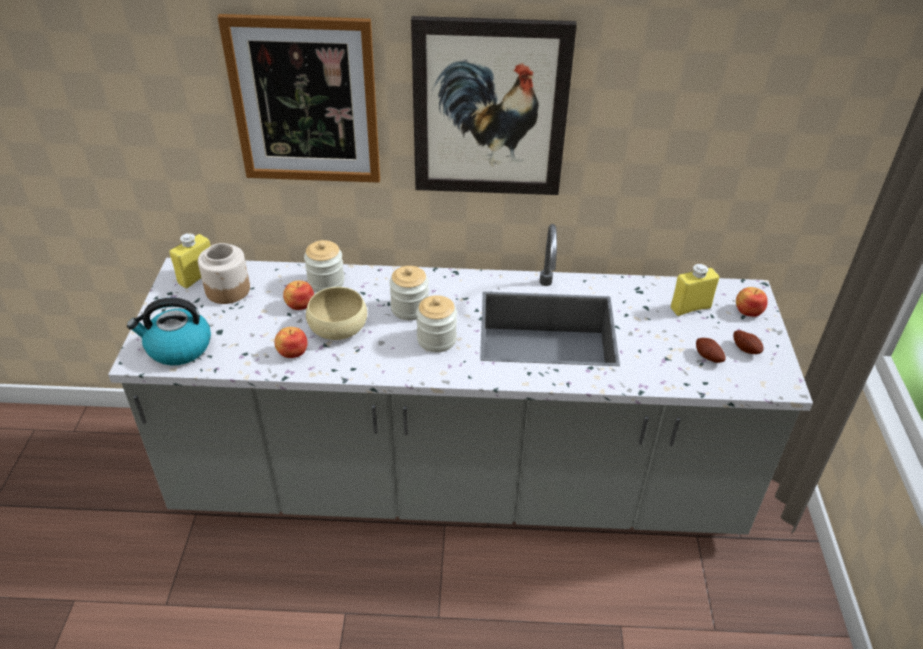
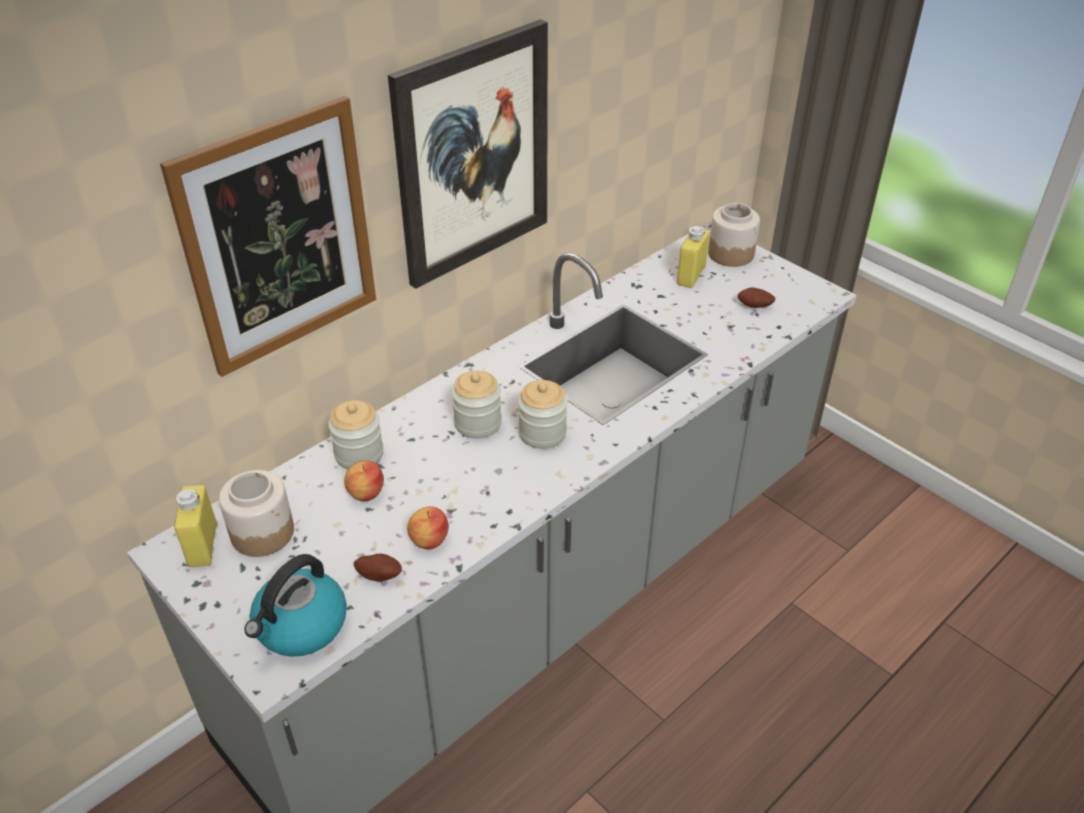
camera: 45 degrees left, 0 degrees up
beige bowl [306,287,367,340] -> none
potato [733,330,764,354] -> potato moved to [354,554,402,582]
apple [736,287,768,317] -> jar [708,203,760,267]

